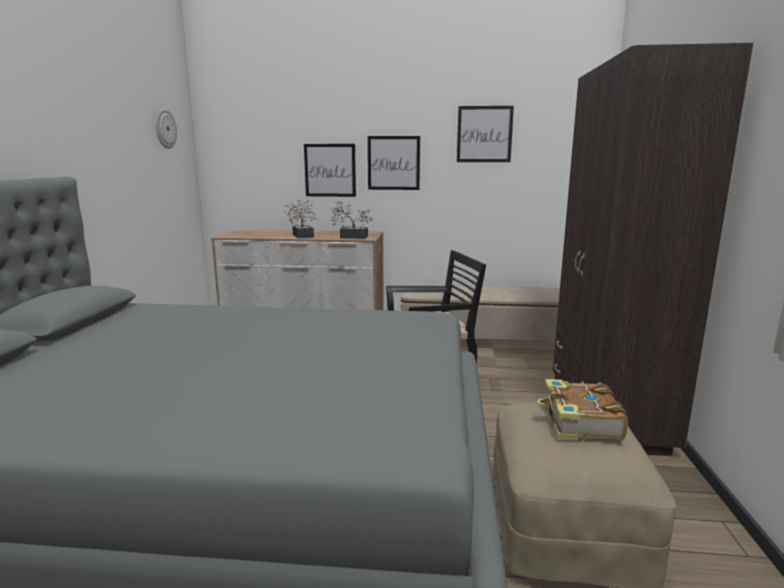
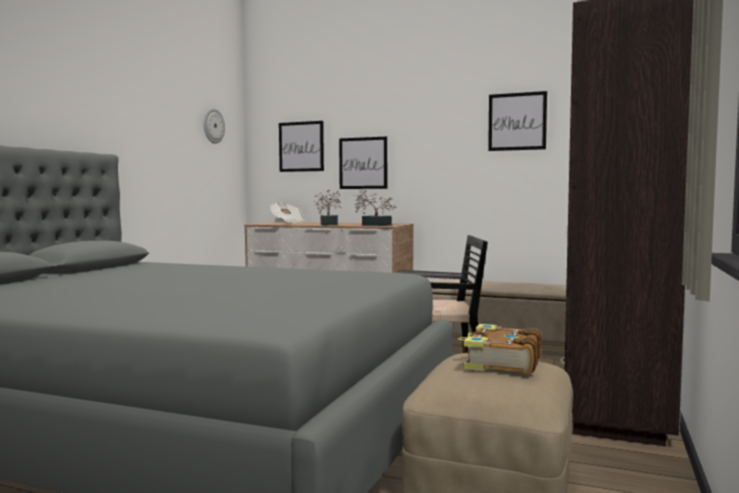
camera: 15 degrees right, 10 degrees down
picture [368,136,420,190] -> picture moved to [279,121,324,172]
none -> newspaper [270,202,304,223]

